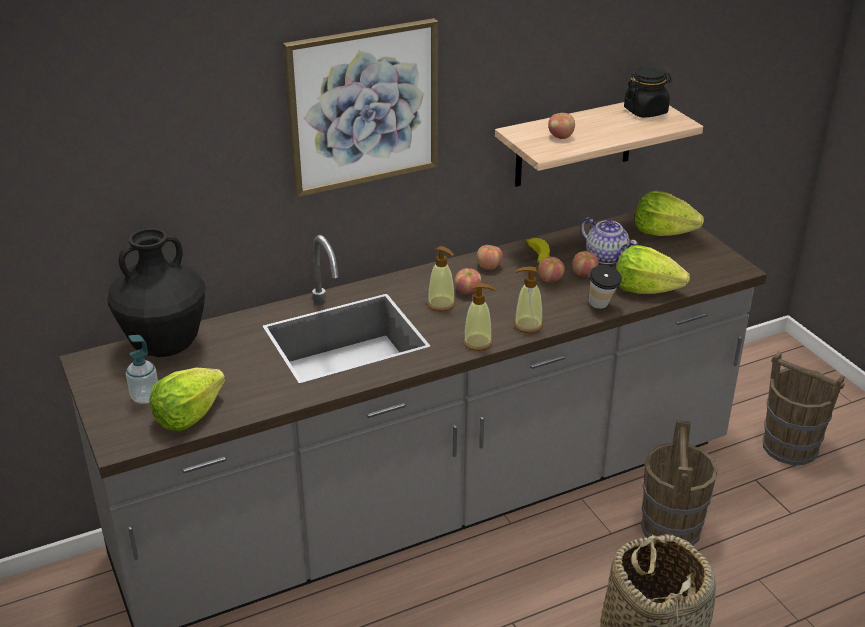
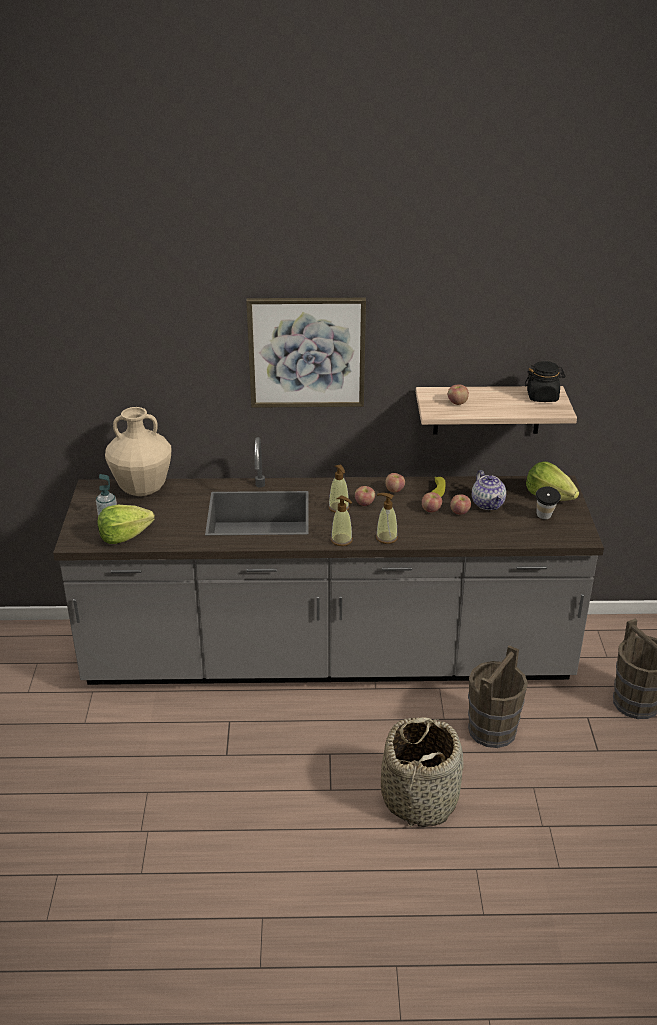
camera: 25 degrees right, 0 degrees up
black vase [107,228,205,357] -> beige vase [105,407,171,496]
cup [589,265,622,309] -> cup moved to [536,486,561,519]
lettuce [616,245,690,294] -> none

